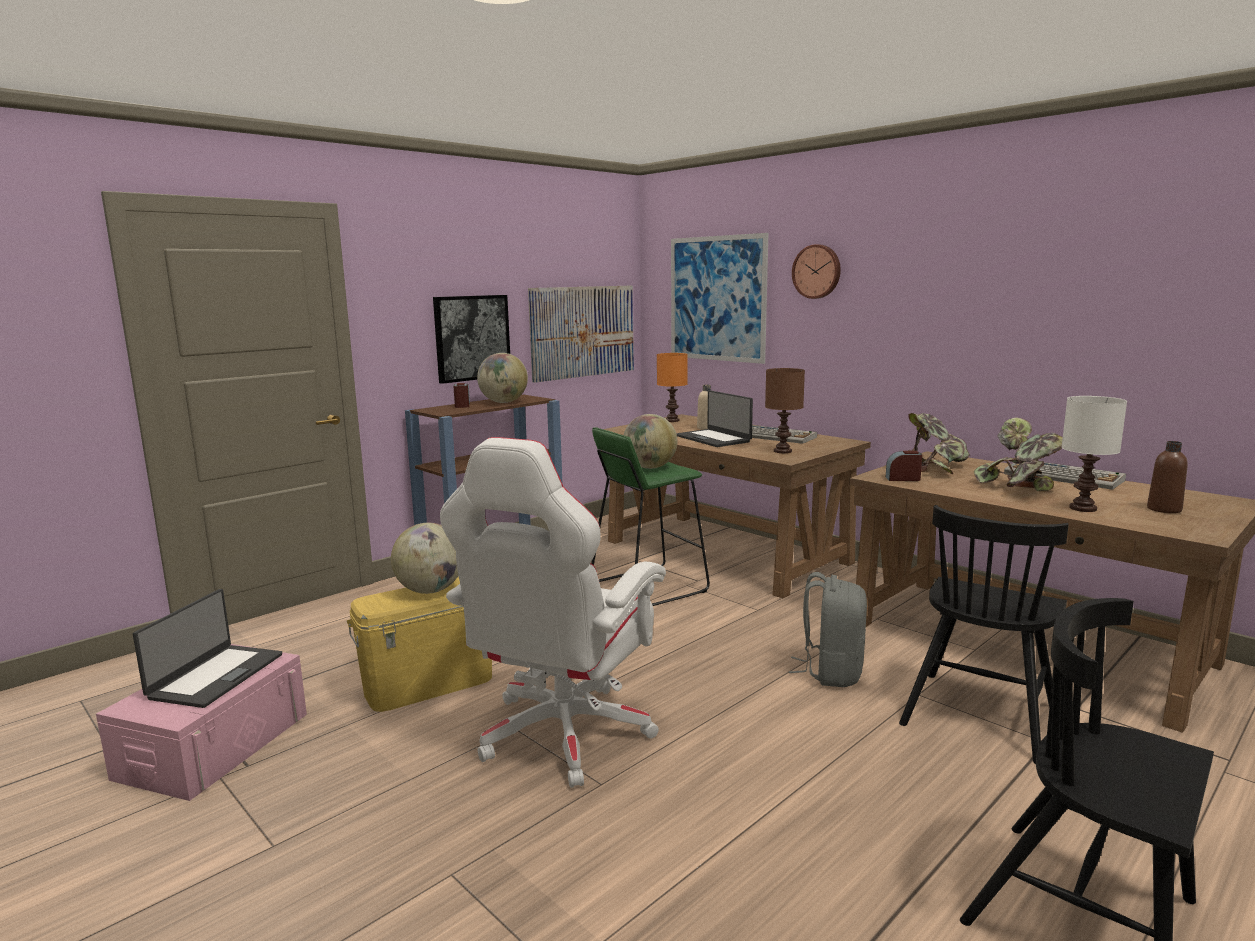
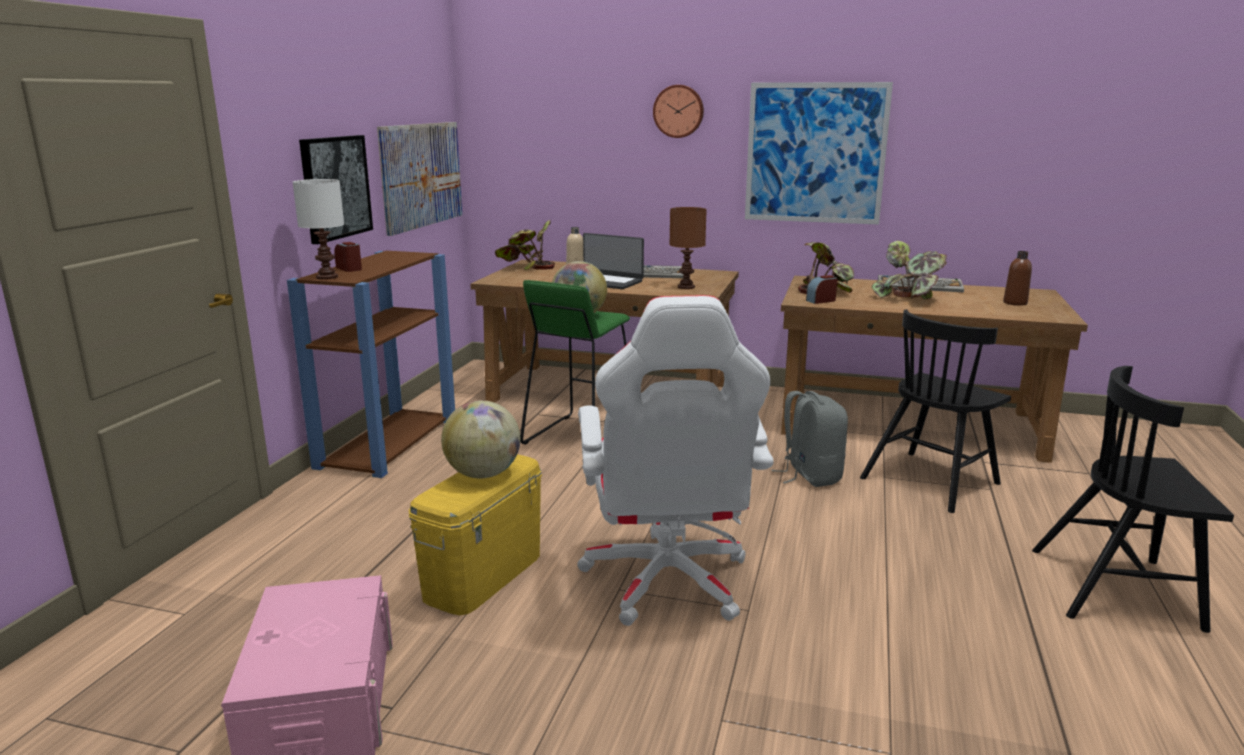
camera: 30 degrees left, 5 degrees up
laptop [133,589,282,708] -> none
globe [477,353,528,403] -> none
orange table lamp [657,353,688,422] -> potted plant [495,220,556,270]
picture [671,233,768,364] -> picture moved to [745,82,893,224]
black chair [899,505,1069,764] -> black chair turned 45 degrees clockwise [860,309,1011,513]
white table lamp [1061,396,1127,512] -> white table lamp moved to [293,179,344,280]

